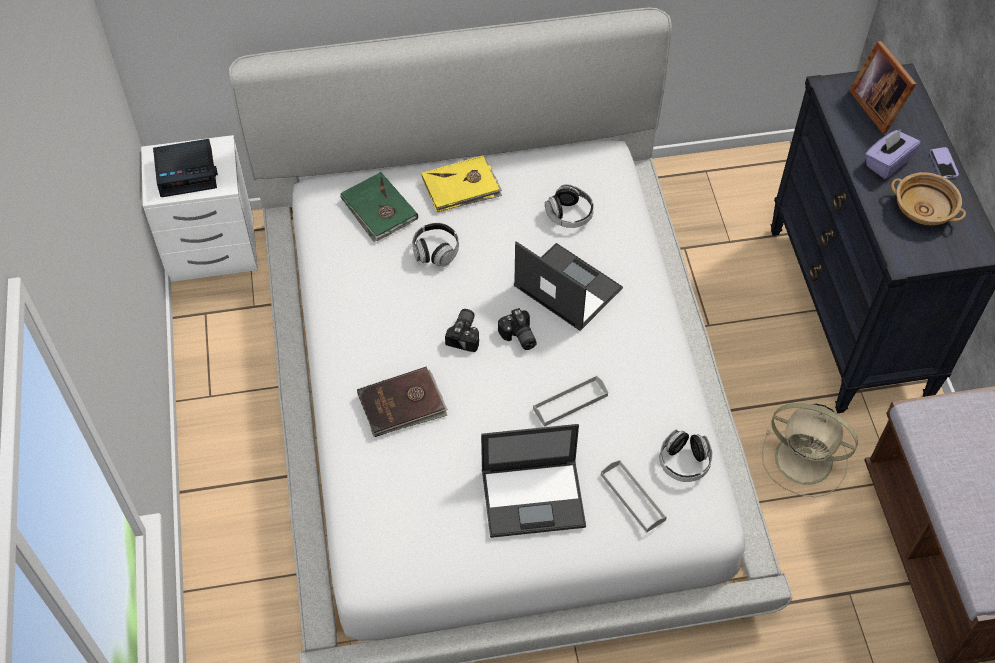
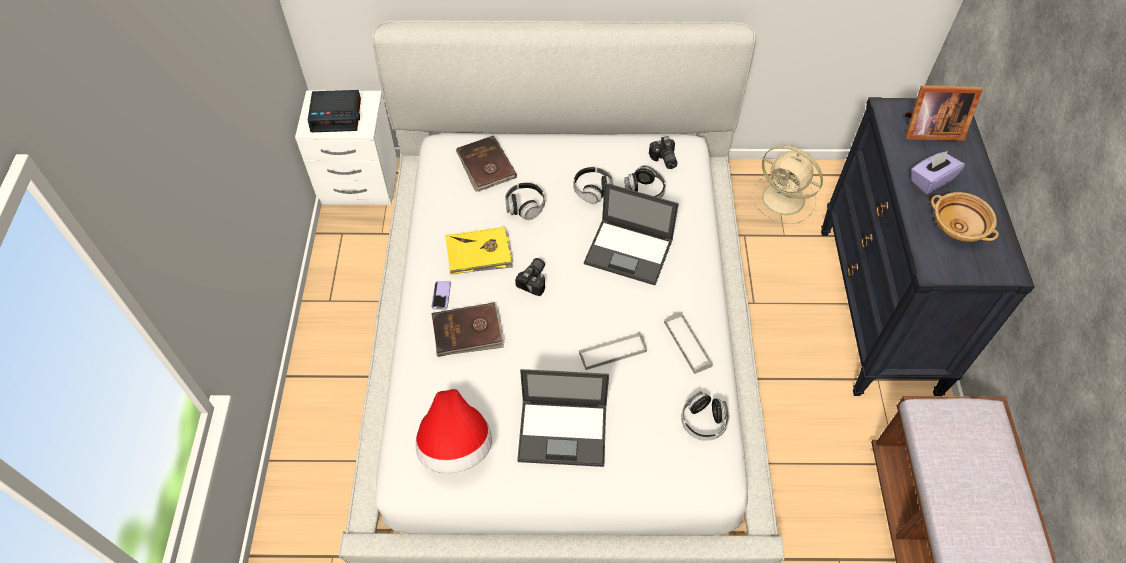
camera: 10 degrees right, 0 degrees up
green book [340,172,418,242] -> brown book [456,135,517,192]
yellow book [421,155,502,213] -> yellow book moved to [445,227,513,275]
camera [498,308,537,350] -> camera moved to [649,136,677,169]
laptop [514,241,623,331] -> laptop turned 150 degrees clockwise [584,183,679,285]
grey tray [601,460,667,533] -> grey tray moved to [664,313,713,374]
beige fan [762,403,858,497] -> beige fan moved to [752,145,823,224]
picture frame [849,41,916,133] -> picture frame turned 75 degrees counterclockwise [905,85,983,141]
phone [929,147,959,179] -> phone moved to [432,281,451,310]
none -> hat [416,389,492,473]
none -> headphones [573,167,614,204]

